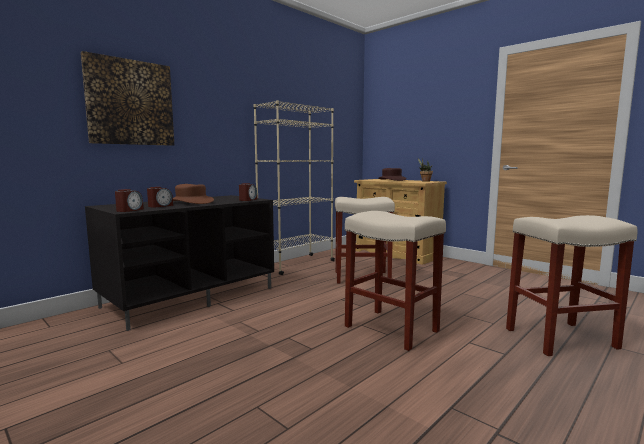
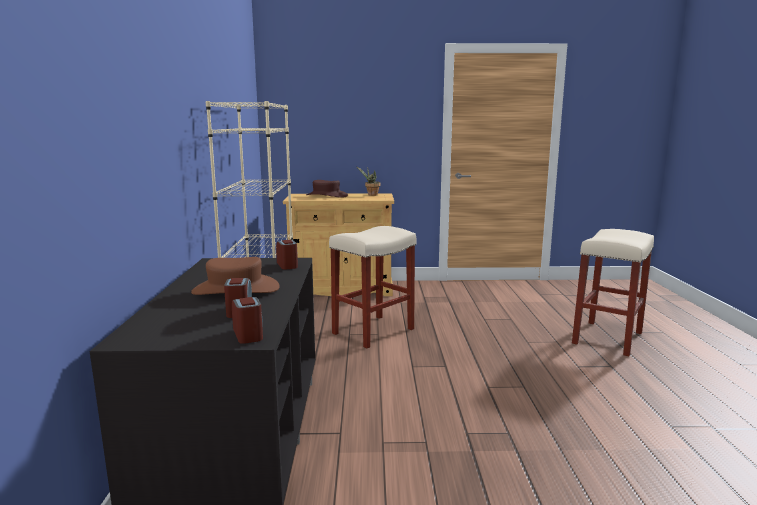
camera: 45 degrees left, 5 degrees up
picture [81,51,174,146] -> none
beige stool [345,211,446,351] -> none

